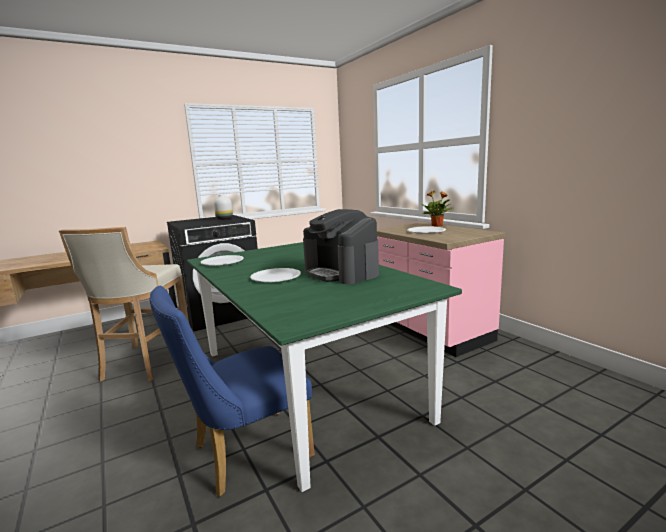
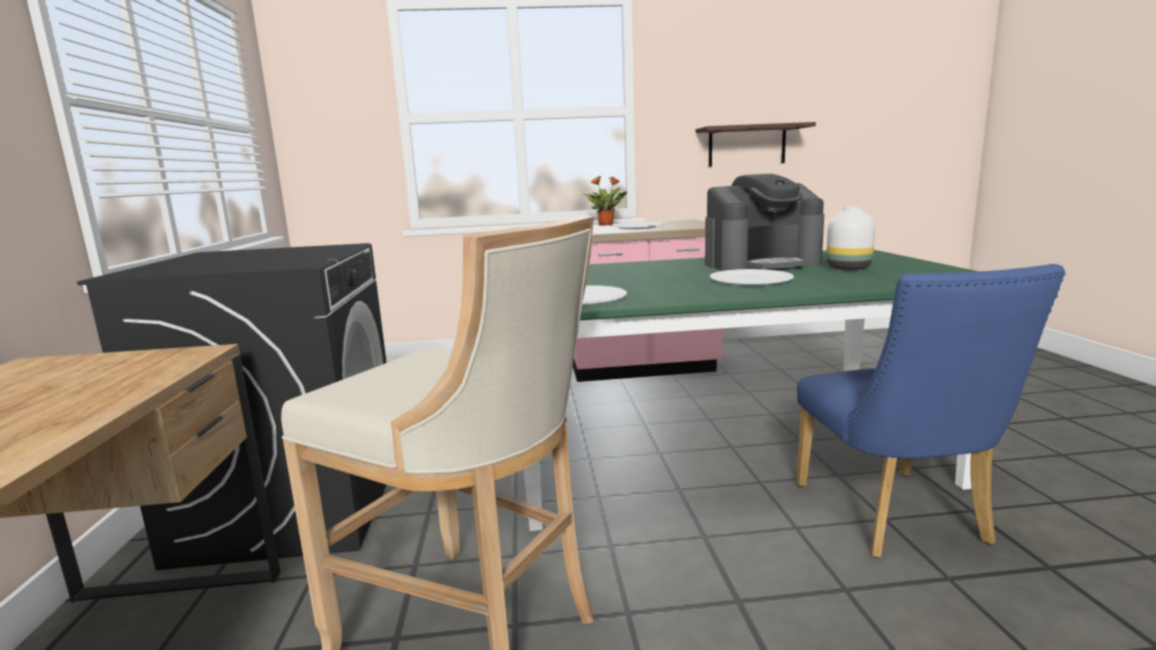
camera: 65 degrees left, 0 degrees up
white vase [214,195,233,220] -> white vase moved to [826,206,875,270]
none -> shelf [696,122,816,166]

